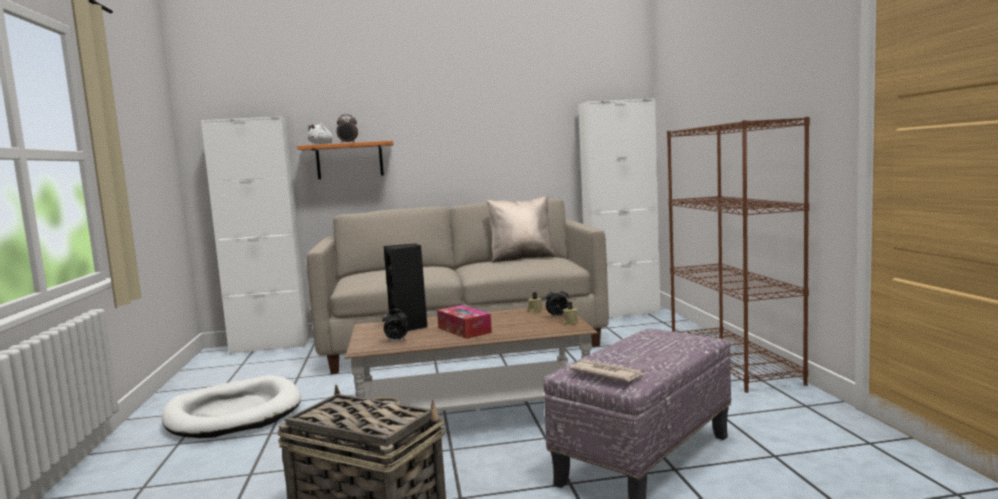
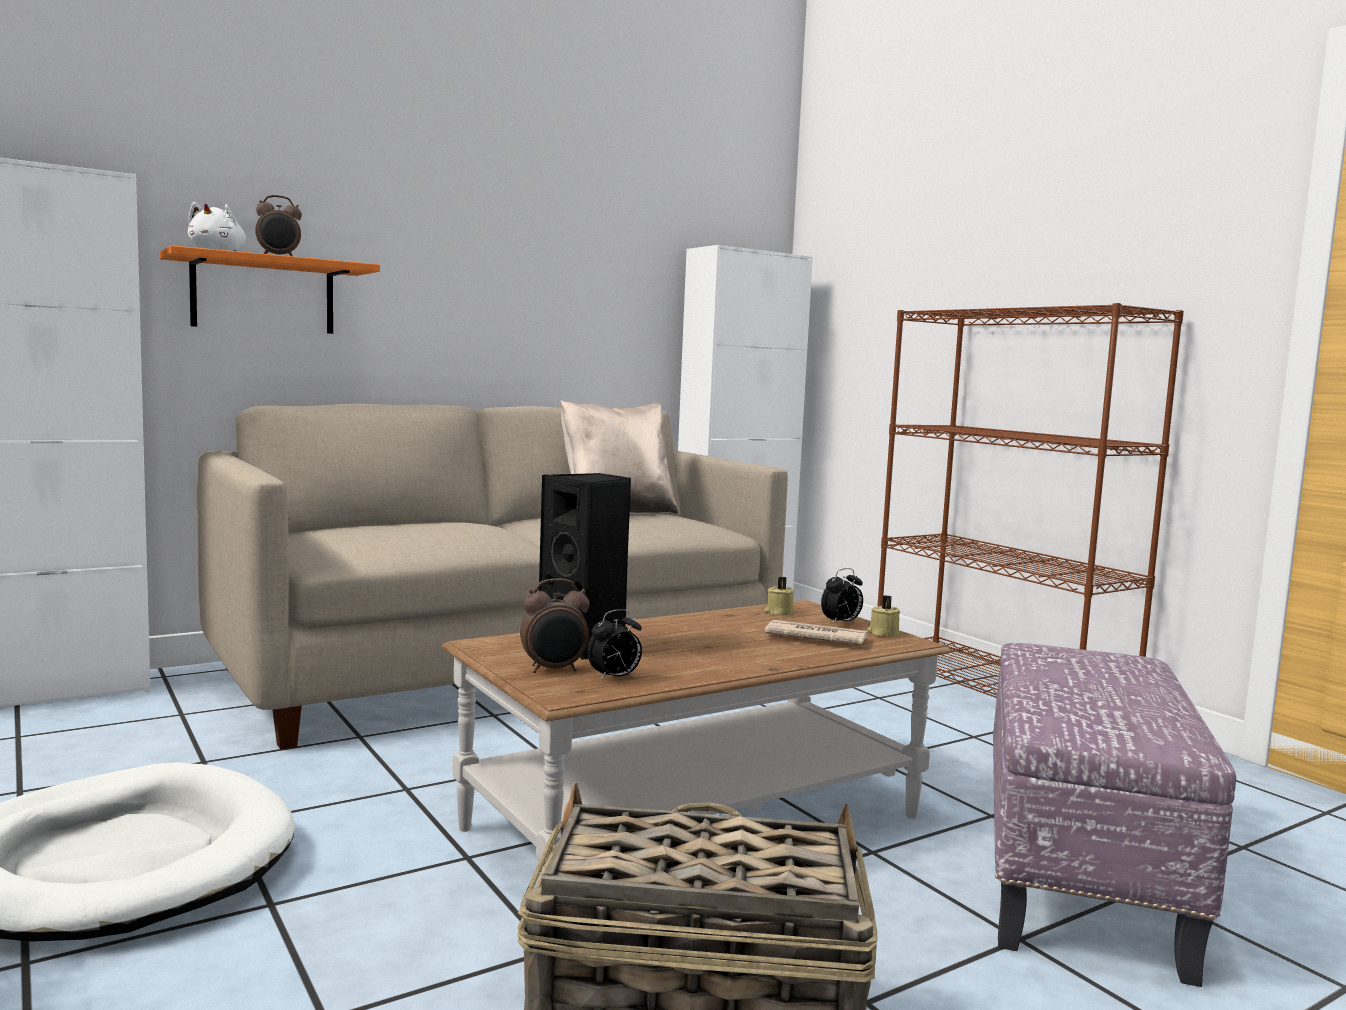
camera: 25 degrees left, 0 degrees up
tissue box [437,305,492,339] -> none
newspaper [570,360,645,382] -> newspaper moved to [764,620,868,645]
none -> alarm clock [520,578,590,673]

